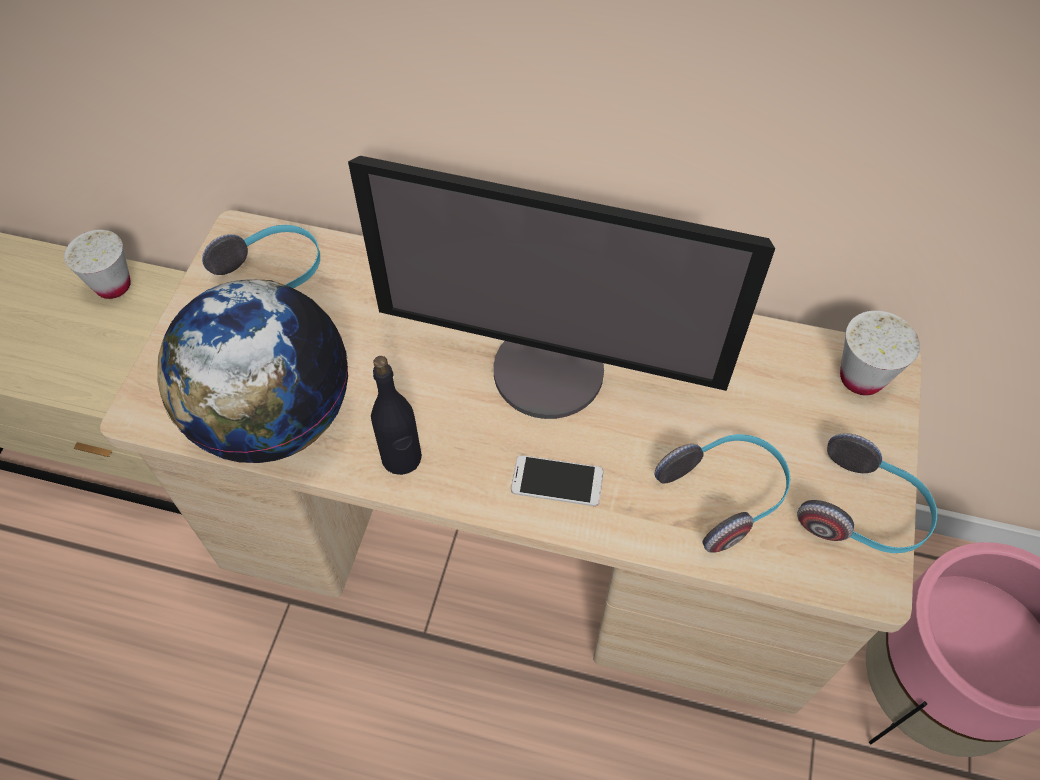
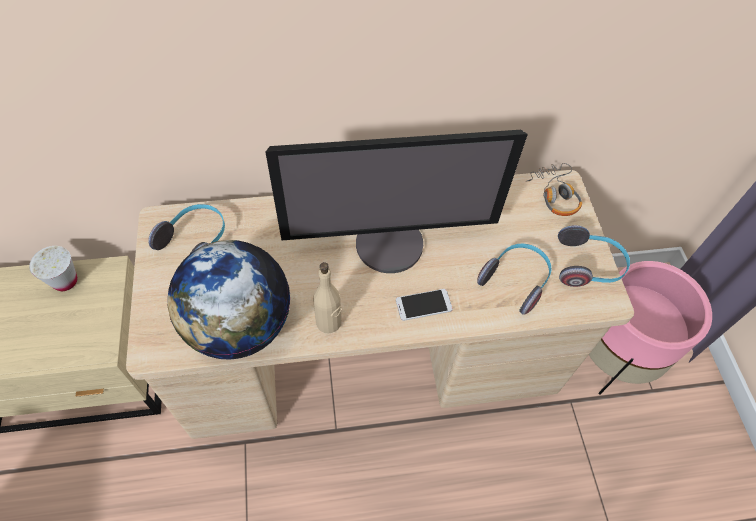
camera: 25 degrees left, 0 degrees up
black bottle [371,356,422,475] -> beige bottle [313,262,341,334]
white cup [840,311,920,395] -> headphones [527,163,582,216]

